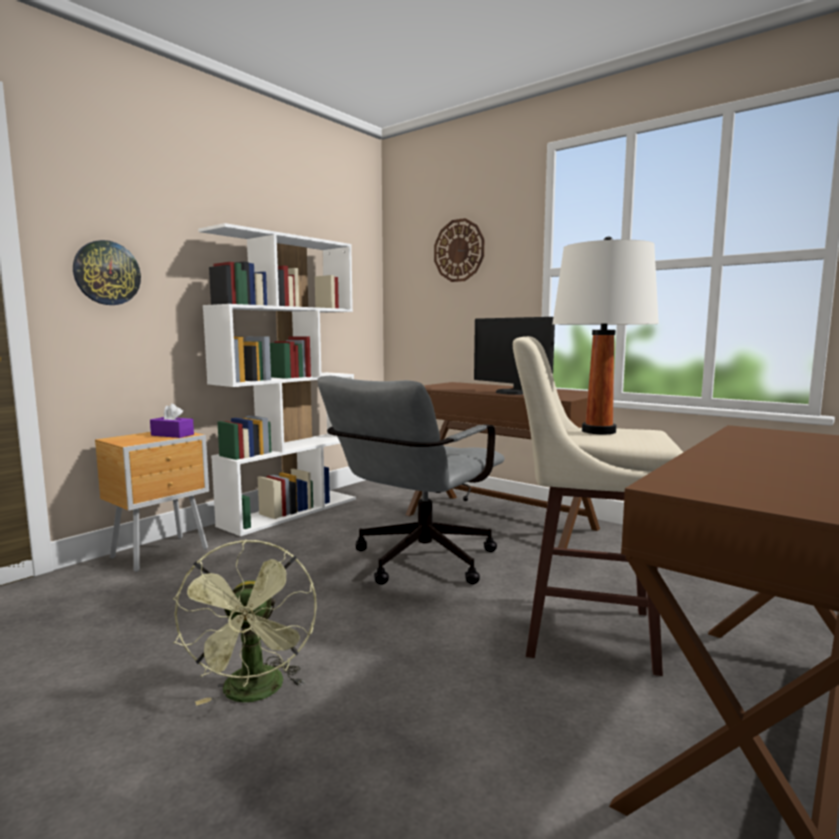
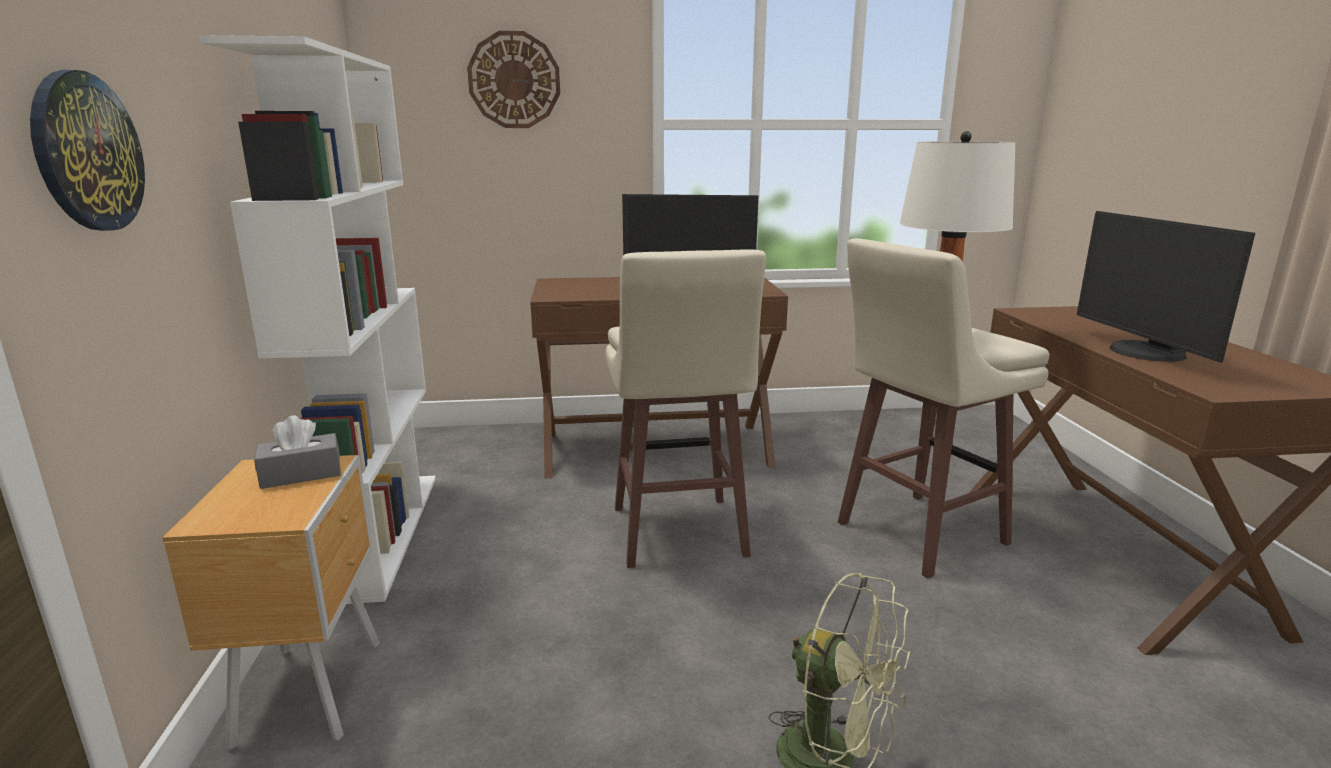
camera: 45 degrees left, 10 degrees up
purple tissue box [150,403,194,438] -> grey tissue box [254,415,341,489]
grey office chair [317,376,505,585] -> beige stool [606,249,766,568]
none -> monitor [1077,211,1255,363]

